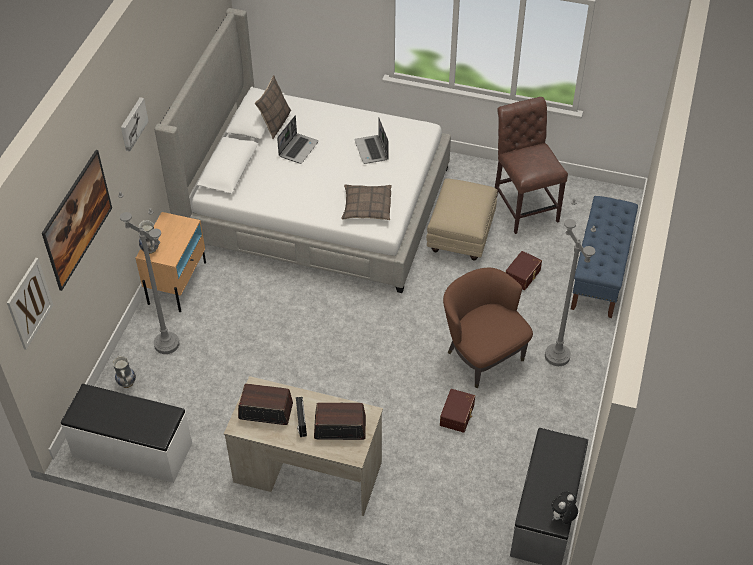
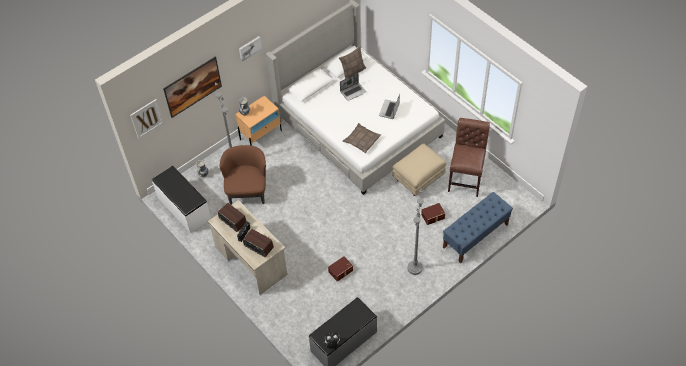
camera: 35 degrees right, 5 degrees up
brown armchair [443,268,533,388] -> brown armchair moved to [219,145,266,205]

